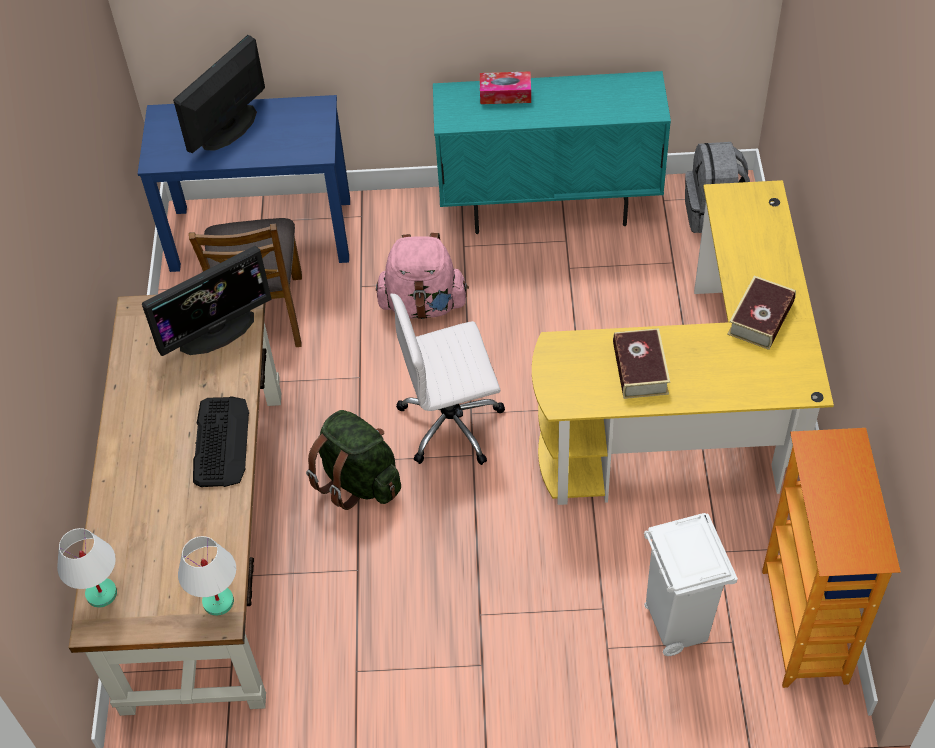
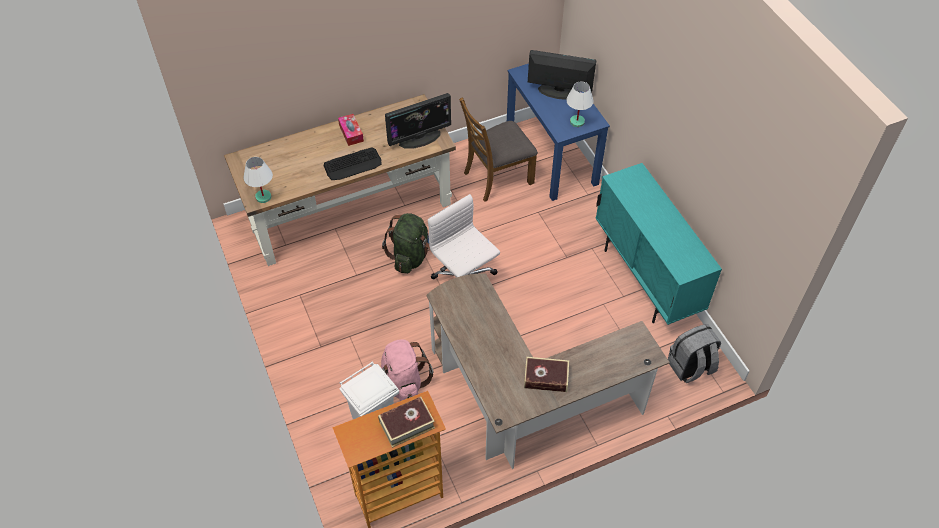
camera: 65 degrees right, 0 degrees up
white table lamp [57,528,117,608] -> white table lamp moved to [566,81,594,127]
monitor [142,246,271,356] -> monitor turned 60 degrees counterclockwise [385,93,451,149]
pink backpack [376,233,469,319] -> pink backpack moved to [381,339,433,401]
tissue box [480,71,531,104] -> tissue box moved to [338,114,364,146]
yellow desk [532,180,834,505] -> brown desk [426,274,670,469]
book [613,328,670,399] -> book moved to [378,397,435,448]

